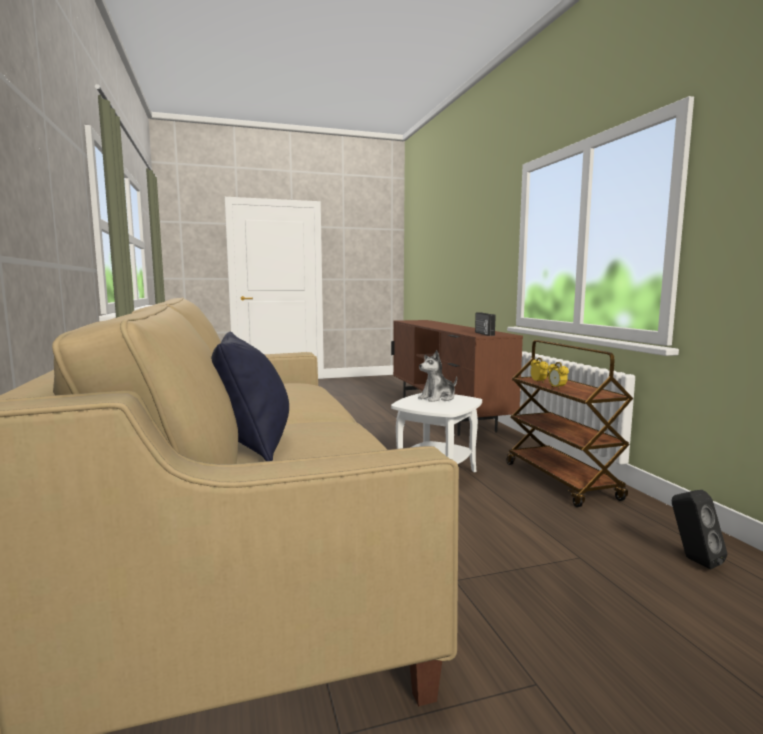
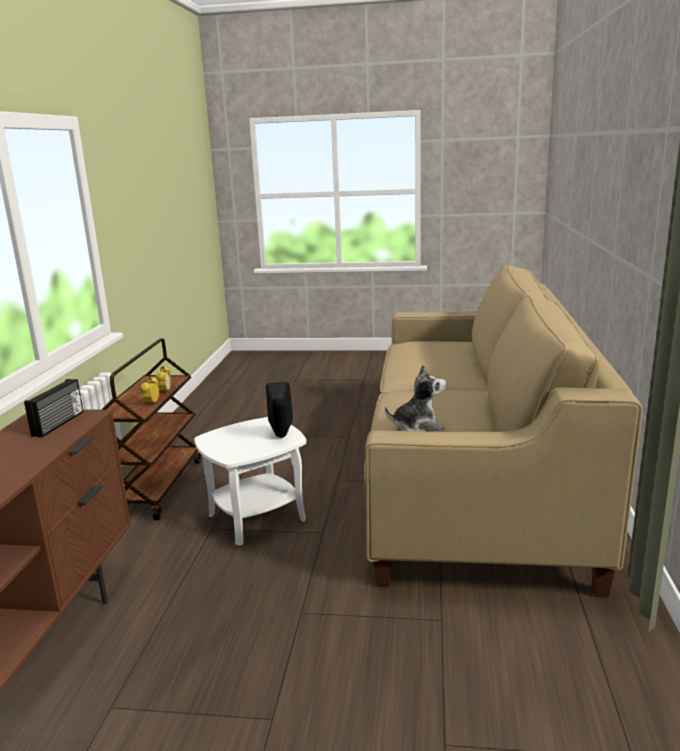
camera: 155 degrees left, 10 degrees up
black pillow [211,332,289,461] -> none
plush toy [418,350,457,402] -> plush toy moved to [385,365,447,432]
black speaker [672,490,727,569] -> black speaker moved to [266,382,293,438]

